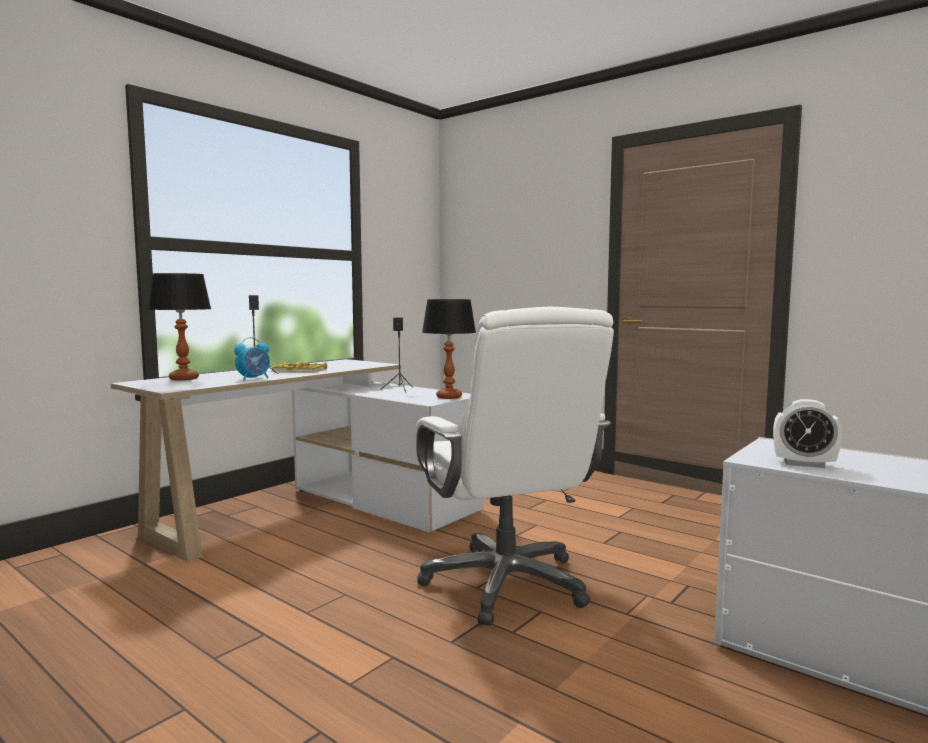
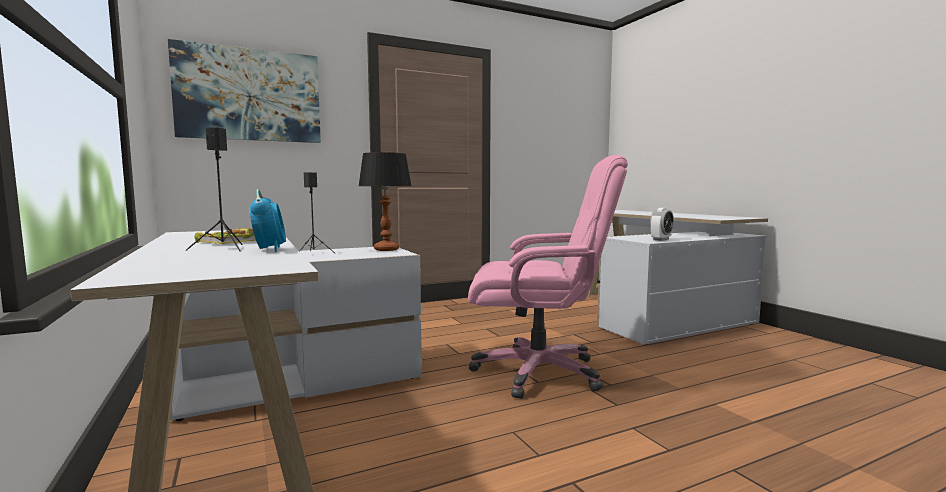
camera: 65 degrees left, 0 degrees up
table lamp [148,273,211,380] -> none
white office chair [416,307,614,626] -> pink office chair [468,155,628,399]
none -> picture [168,39,321,143]

